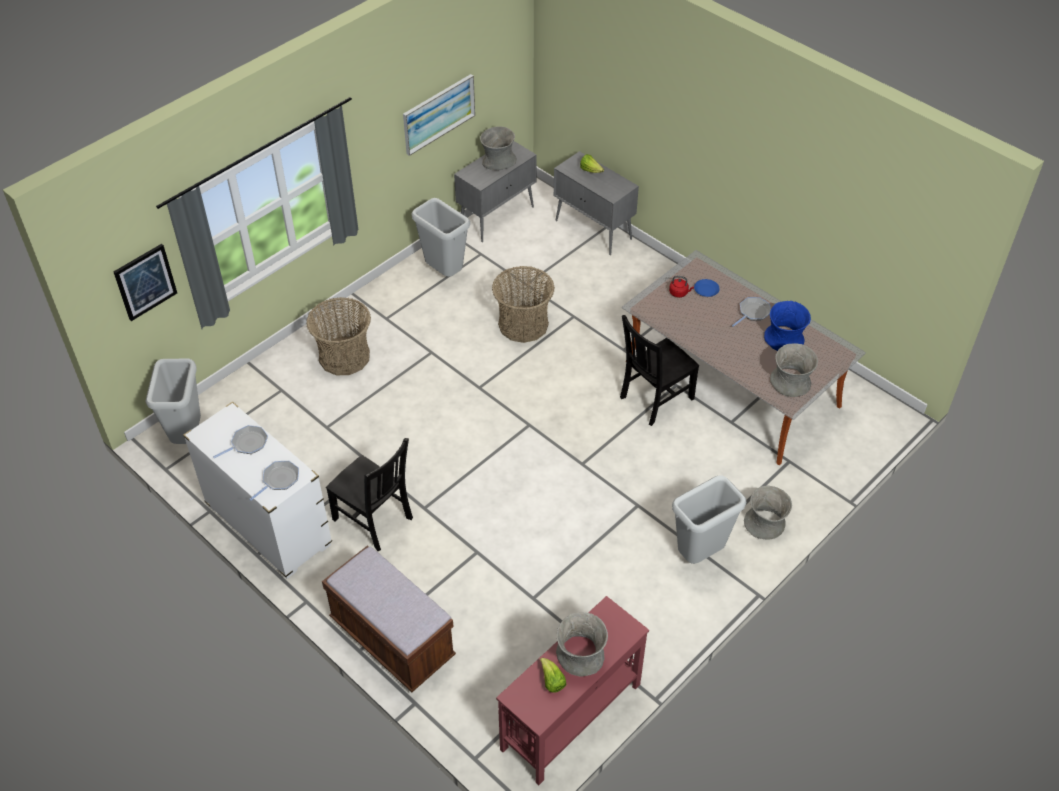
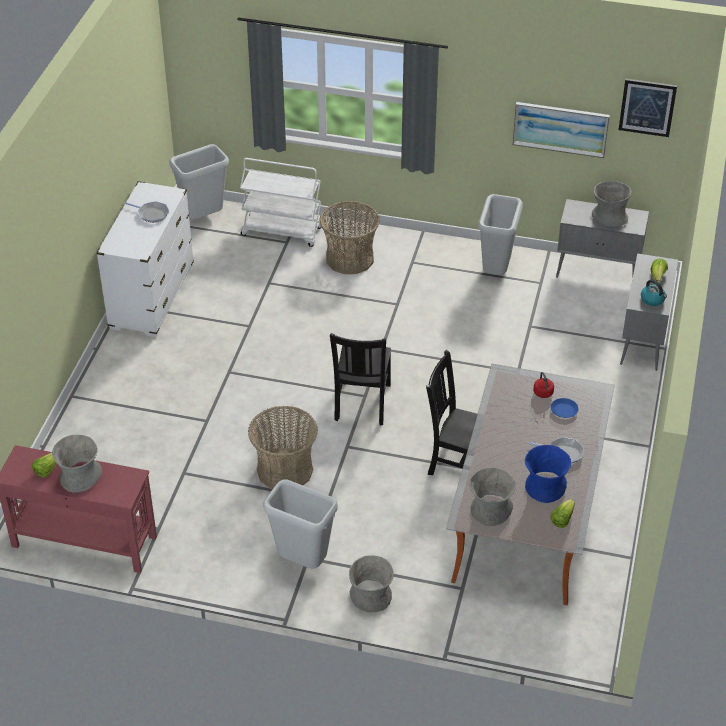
camera: 60 degrees right, 5 degrees down
picture [113,244,177,321] -> picture moved to [619,79,677,137]
frying pan [249,461,299,500] -> none
brown bench [322,545,456,692] -> none
black chair [326,438,413,551] -> black chair moved to [330,333,391,425]
basket [492,266,555,343] -> basket moved to [248,406,318,489]
none -> white cart [240,158,321,247]
none -> lettuce [550,499,575,528]
none -> kettle [641,279,667,306]

